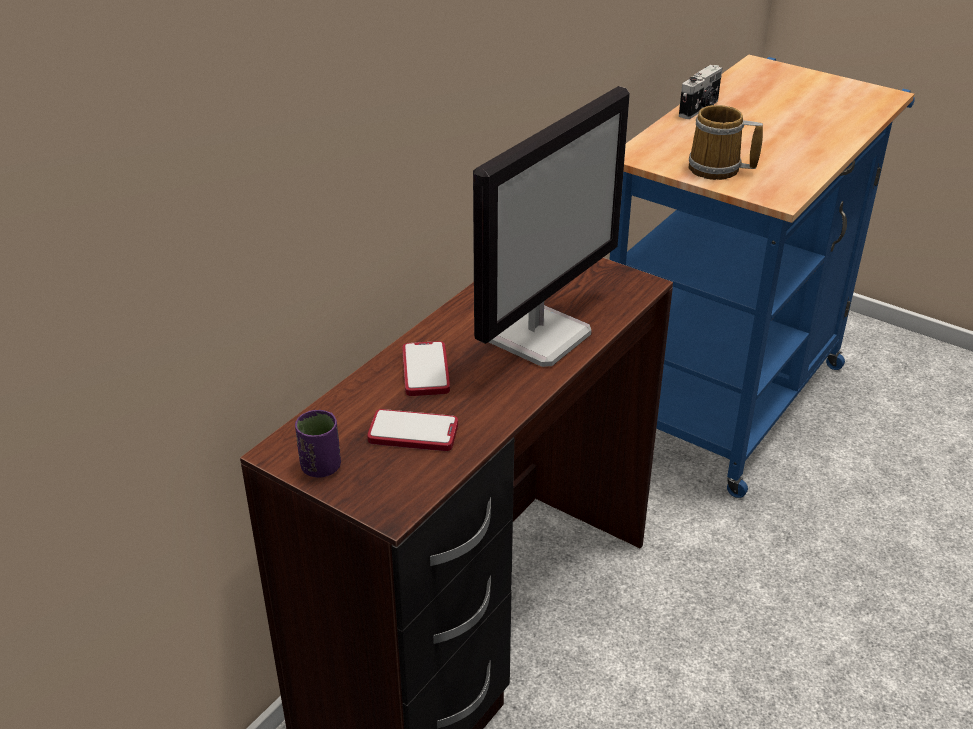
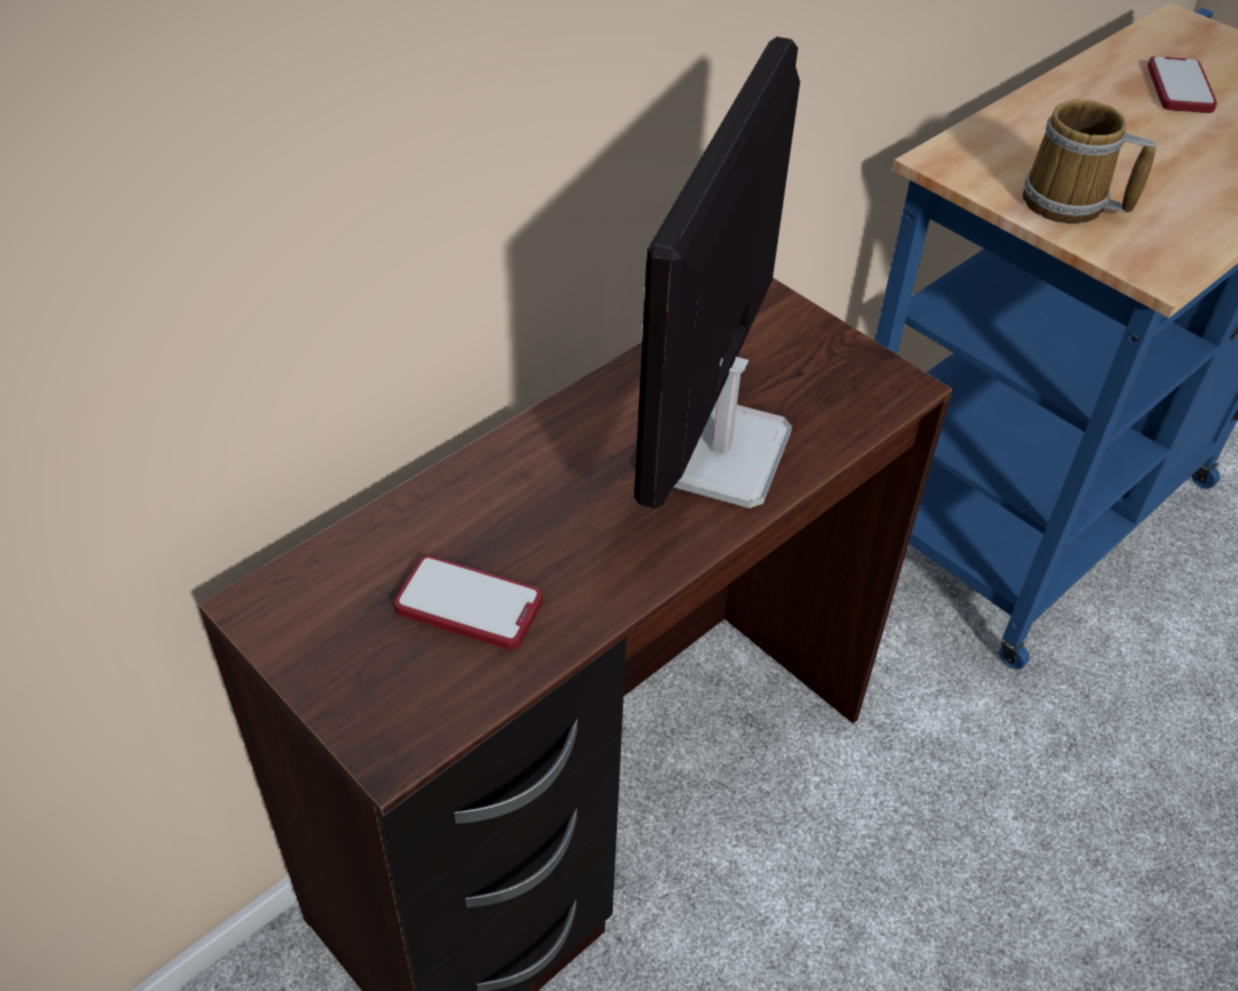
camera: 10 degrees right, 10 degrees up
purple cup [295,410,341,478] -> none
phone [402,341,450,396] -> phone moved to [1148,56,1217,113]
monitor [473,86,630,367] -> monitor turned 150 degrees clockwise [634,37,800,509]
camera [679,65,722,119] -> none

